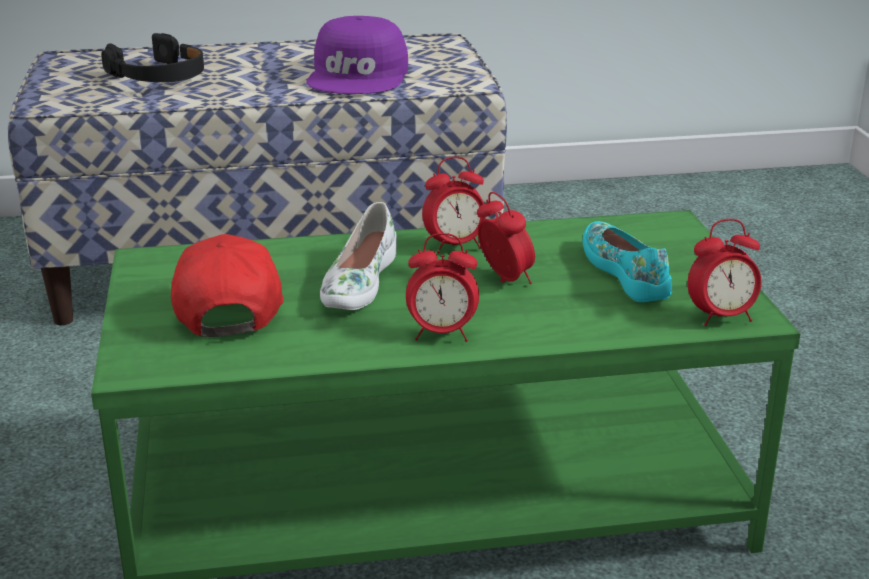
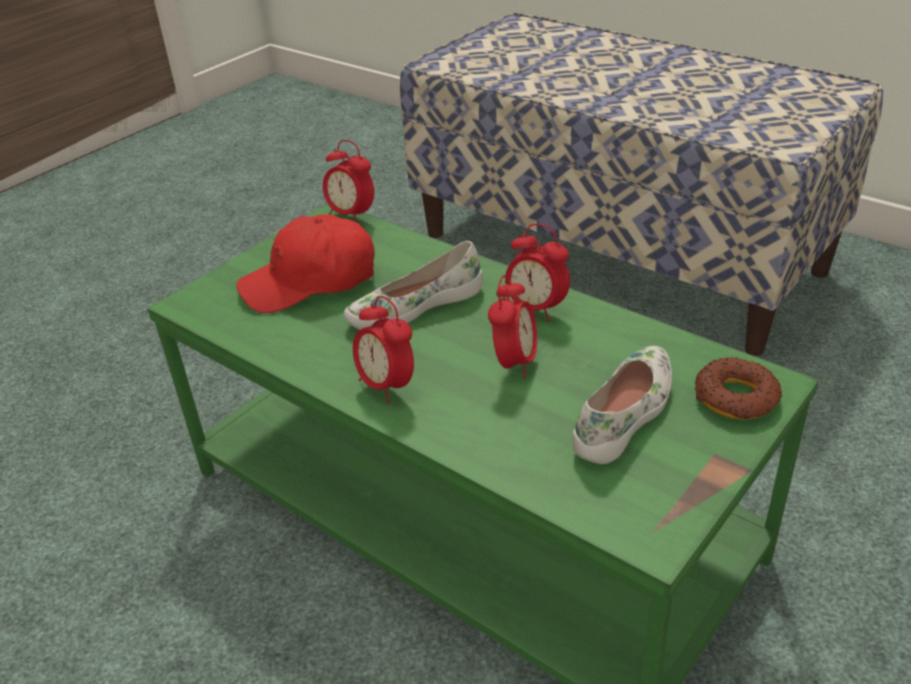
camera: 50 degrees right, 10 degrees up
black headphones [101,33,204,82] -> none
red cap [171,234,283,337] -> red cap turned 150 degrees counterclockwise [237,214,374,313]
purple cap [306,16,408,94] -> none
turquoise shoe [583,221,672,302] -> white shoe [573,346,672,464]
alarm clock [688,219,762,326] -> alarm clock moved to [323,140,374,224]
none -> donut [695,357,782,420]

